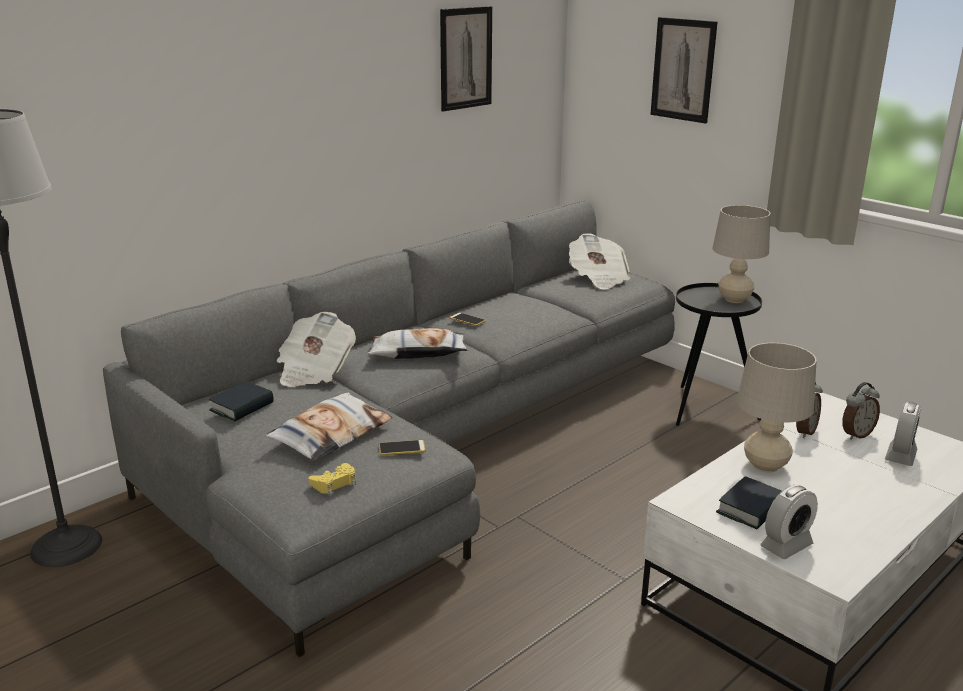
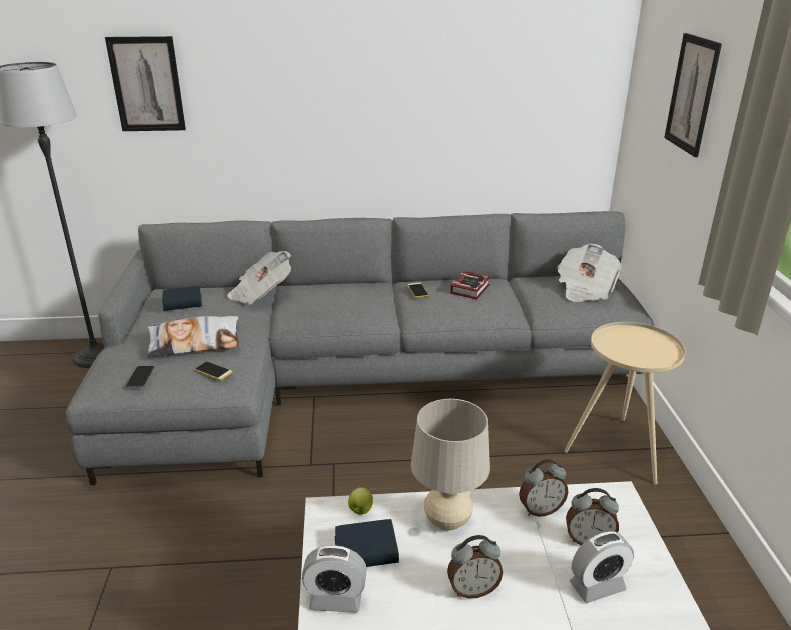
camera: 40 degrees right, 5 degrees up
yellow game controller [309,463,356,495] -> phone [126,366,155,388]
pillow [368,328,468,359] -> none
picture [440,6,492,111] -> picture moved to [105,36,186,131]
black side table [676,283,762,426] -> beige side table [564,322,685,485]
beige table lamp [712,205,770,303] -> none
none -> apple [348,487,373,515]
none -> alarm clock [447,535,503,598]
none -> book [450,271,491,299]

